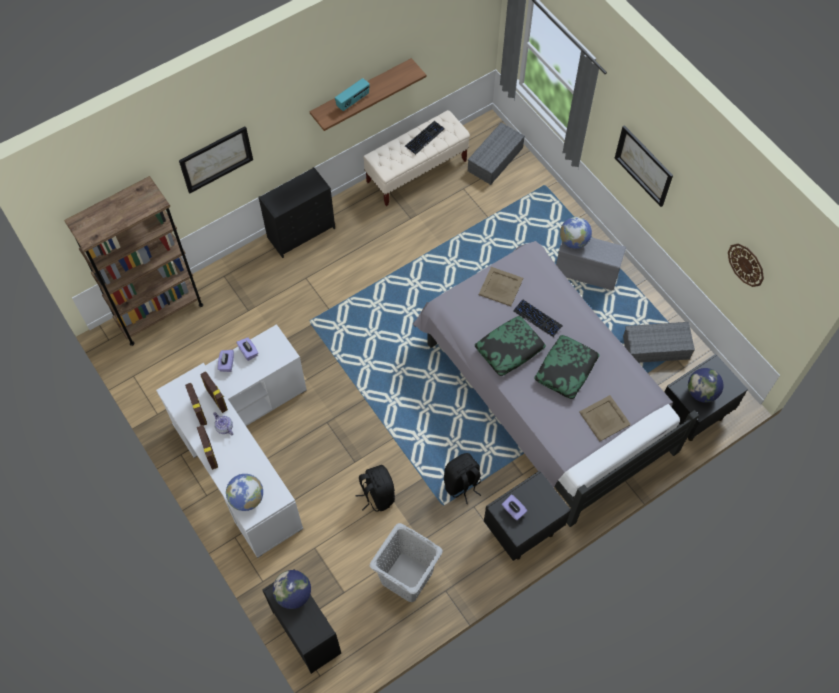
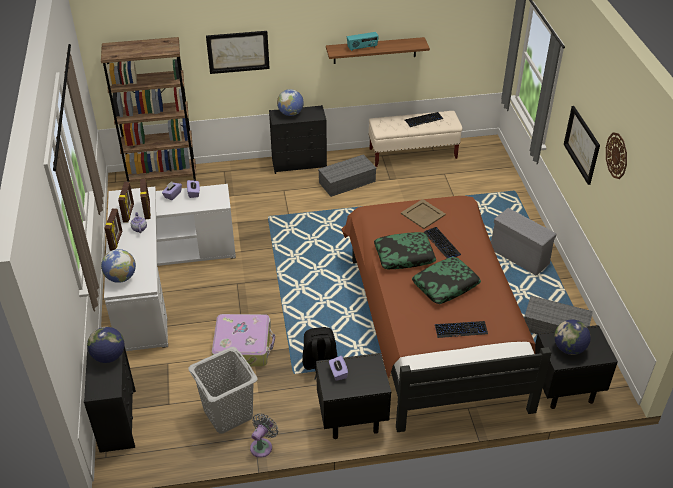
camera: 25 degrees right, 20 degrees down
black backpack [356,465,395,512] -> suitcase [212,314,275,366]
grey bed [412,241,699,527] -> brown bed [341,196,551,432]
grey storage box [468,122,525,185] -> grey storage box moved to [318,154,377,197]
globe [560,217,592,249] -> globe moved to [277,89,304,116]
beige tray [579,395,631,442] -> keyboard [435,321,488,338]
wall clock [728,244,764,287] -> wall clock moved to [606,132,627,179]
none -> grey fan [250,413,279,458]

